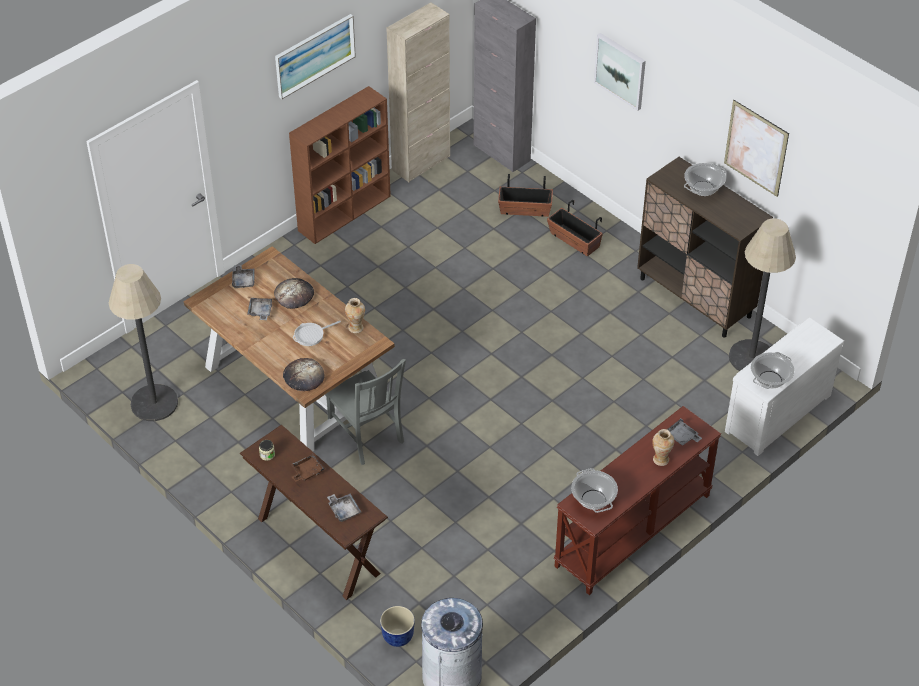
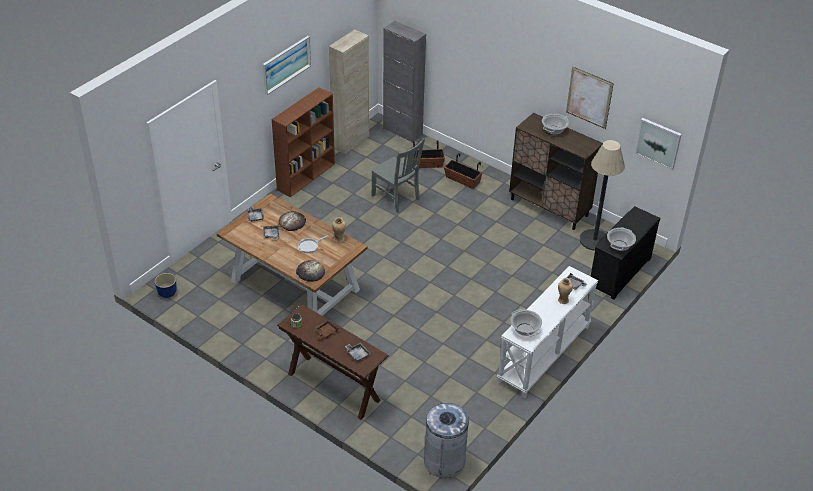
camera: 10 degrees left, 5 degrees down
floor lamp [109,264,178,421] -> none
grey chair [326,359,406,465] -> grey chair moved to [371,138,425,213]
planter [380,606,415,647] -> planter moved to [154,273,177,298]
brown console table [553,406,721,595] -> white console table [497,266,598,398]
picture [594,33,646,111] -> picture moved to [634,118,682,170]
white dresser [725,317,844,456] -> black dresser [591,206,661,300]

